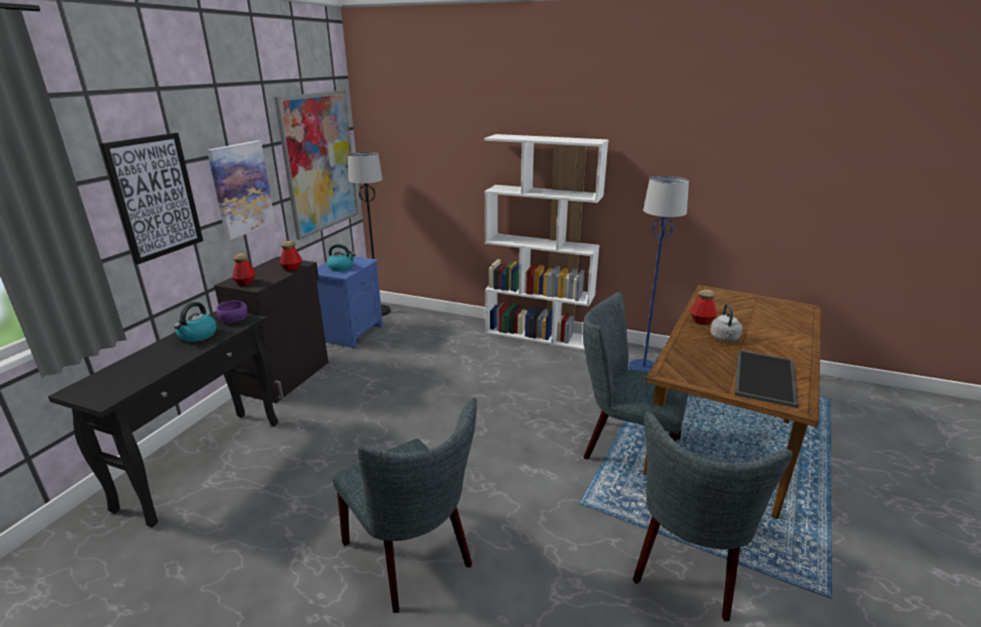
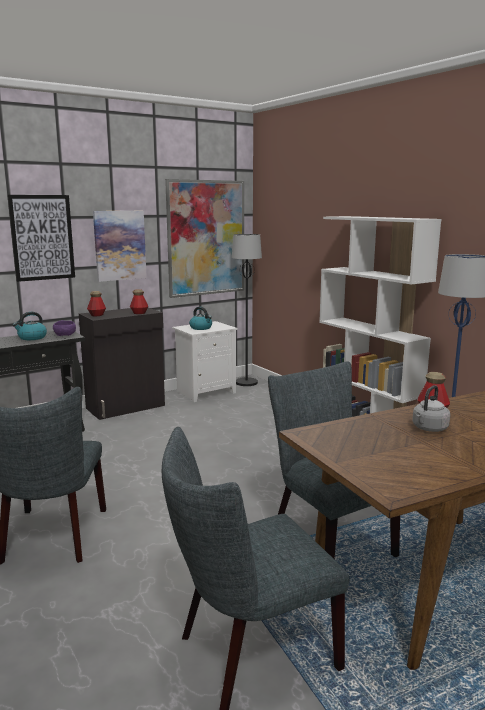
camera: 35 degrees right, 10 degrees down
blue nightstand [316,256,383,349] -> white nightstand [172,321,238,402]
tray [735,350,798,408] -> none

